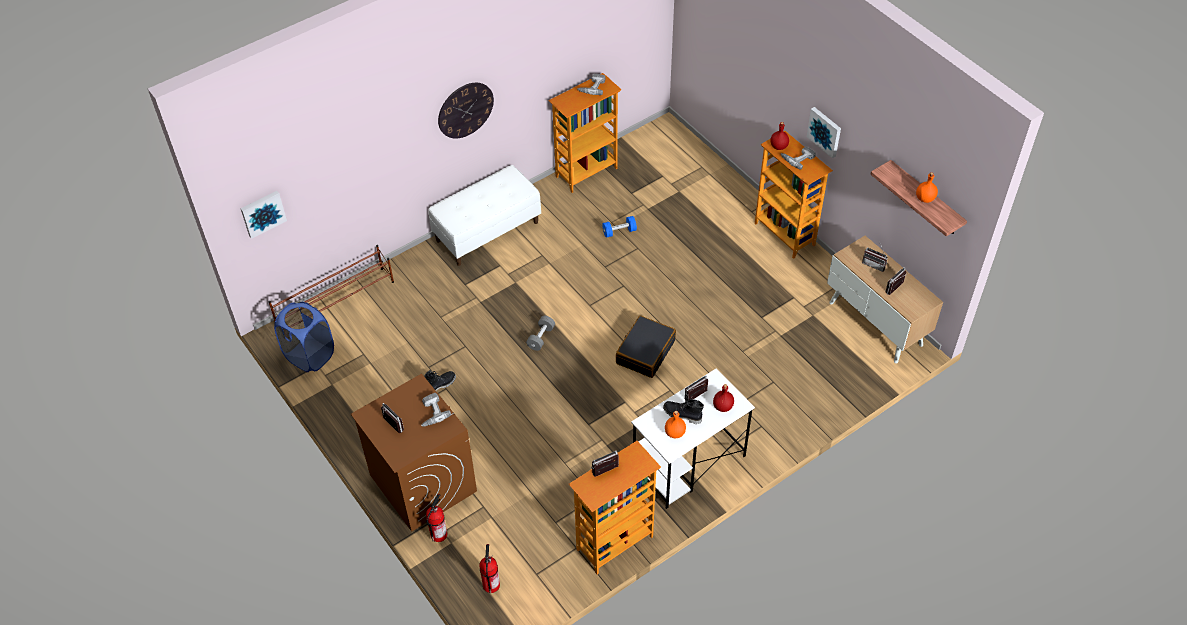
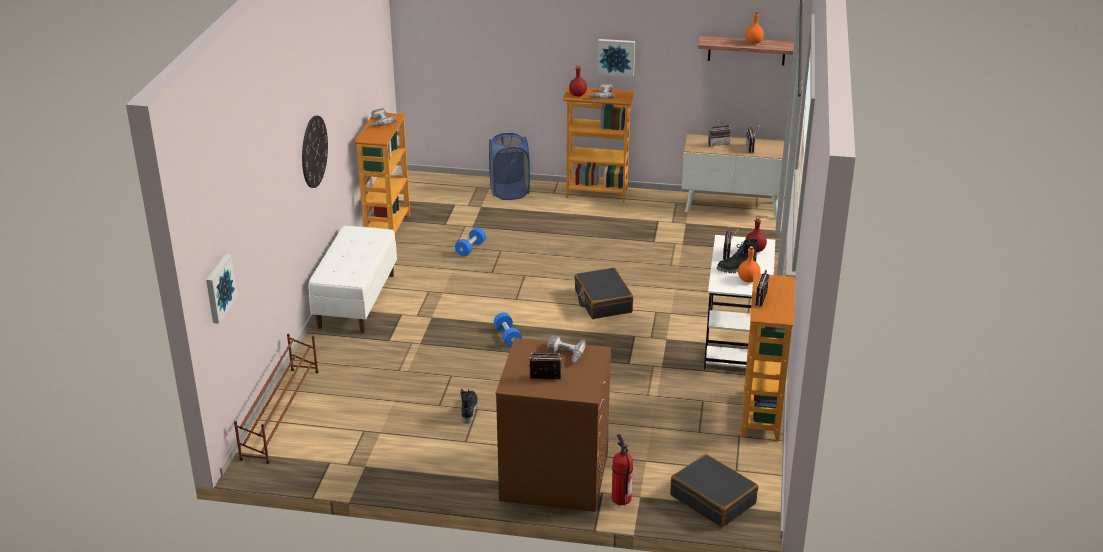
camera: 45 degrees left, 20 degrees down
blue laundry basket [274,302,334,372] -> blue laundry basket moved to [489,133,530,200]
fire extinguisher [479,544,500,593] -> black suitcase [670,454,759,527]
grey dumbbell [526,316,555,351] -> blue dumbbell [494,312,522,347]

